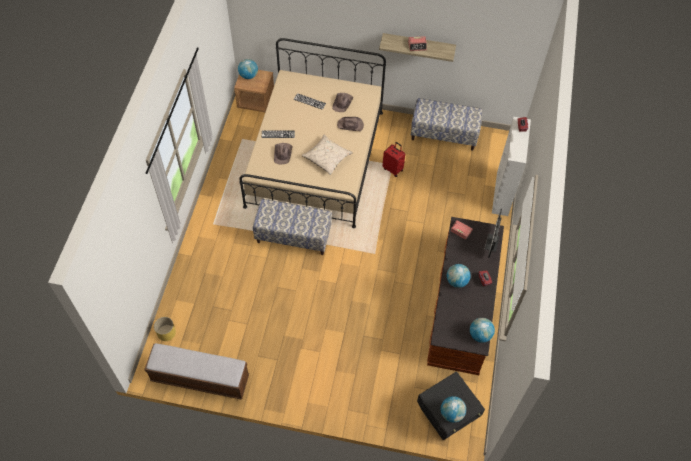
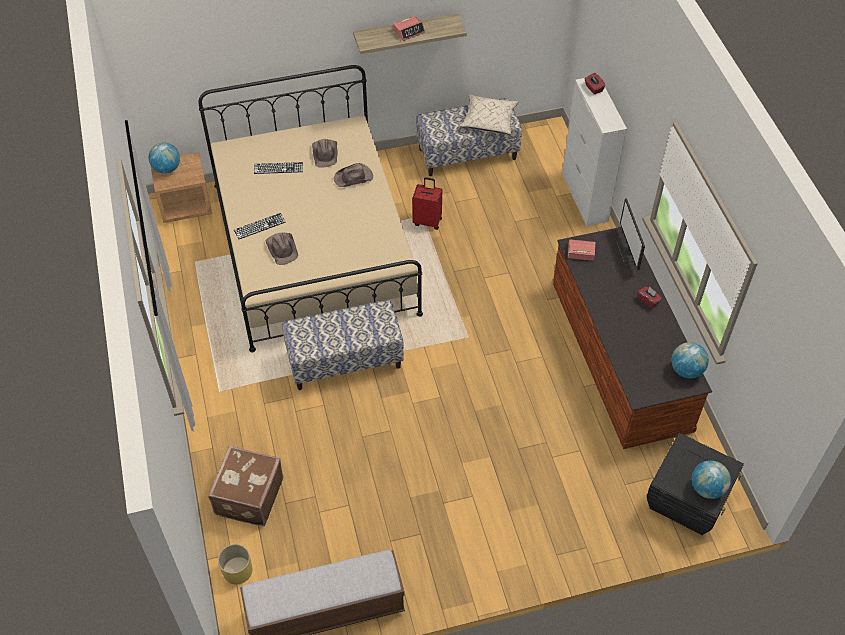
camera: 25 degrees left, 5 degrees down
beige pillow [302,135,353,175] -> beige pillow moved to [460,94,518,135]
globe [447,264,471,288] -> none
none -> brown suitcase [208,446,283,526]

